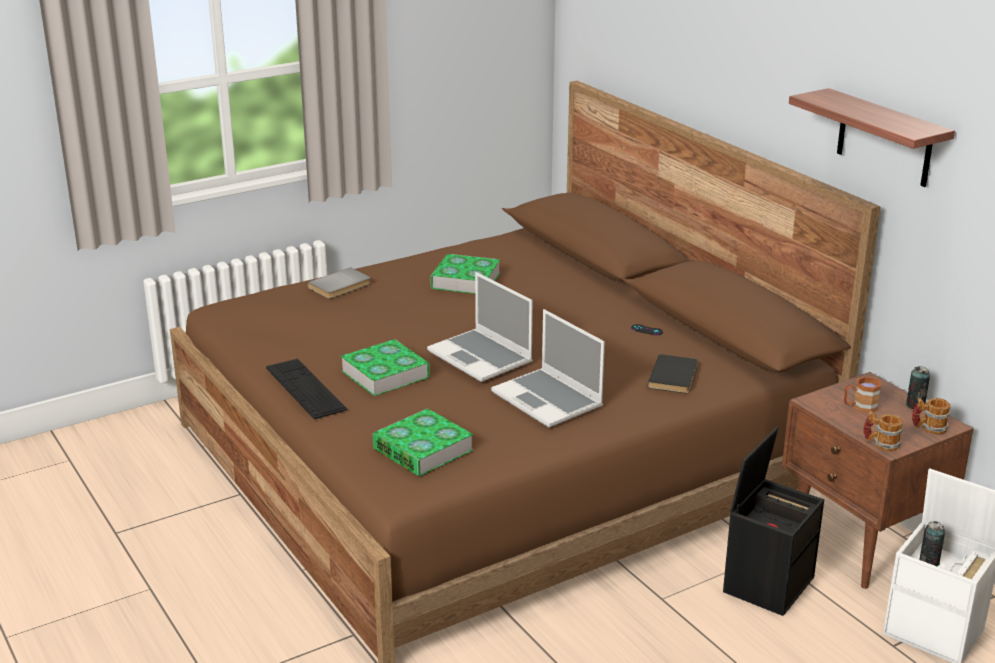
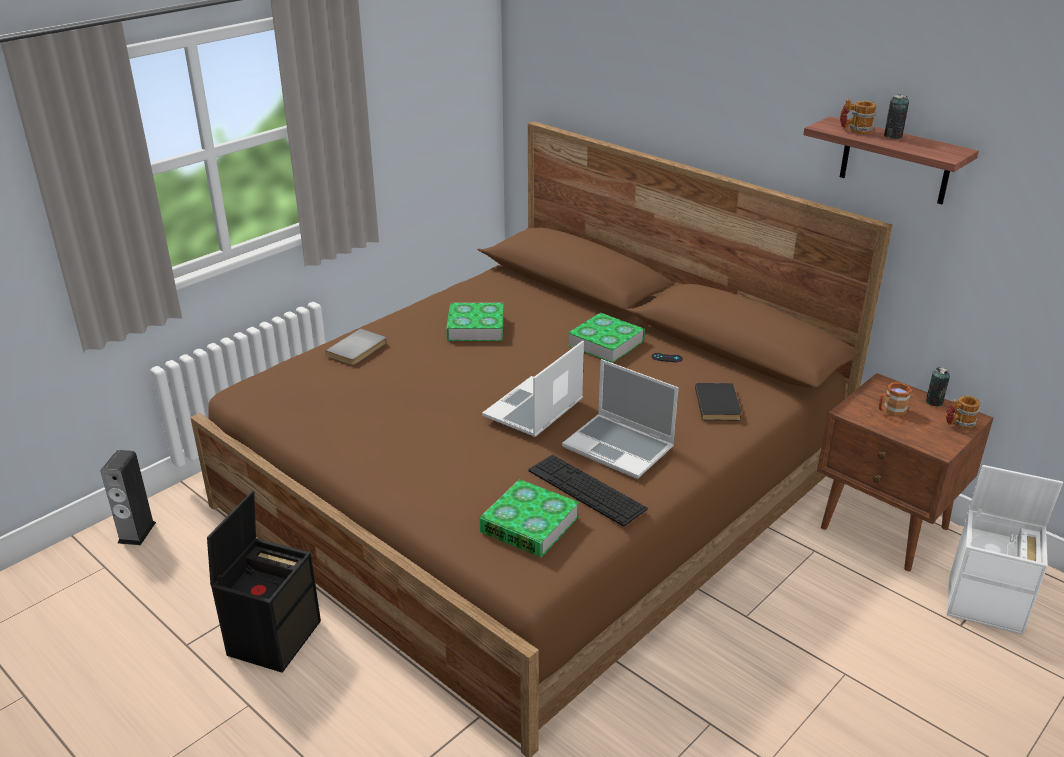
camera: 15 degrees left, 5 degrees up
keyboard [266,359,347,420] -> keyboard moved to [528,455,648,527]
book [341,339,430,396] -> book moved to [568,313,645,363]
laptop [427,272,533,382] -> laptop turned 90 degrees clockwise [482,341,584,437]
black storage box [723,427,824,616] -> black storage box moved to [207,490,321,673]
mug [863,411,903,452] -> mug moved to [840,99,876,134]
can [919,521,945,567] -> can moved to [884,94,909,139]
none -> speaker [100,450,156,545]

